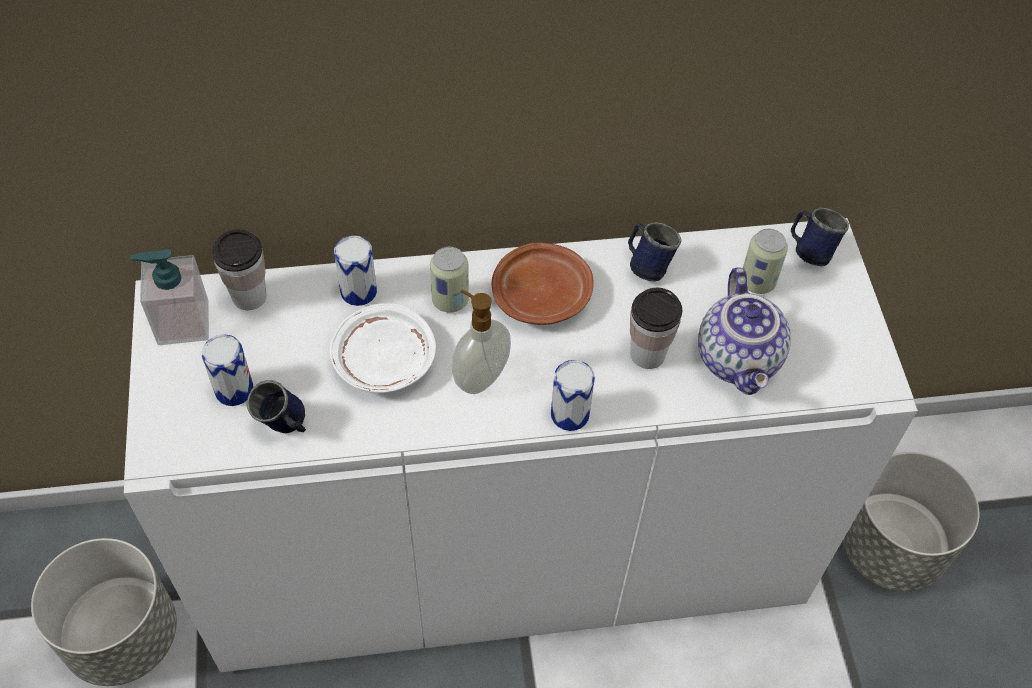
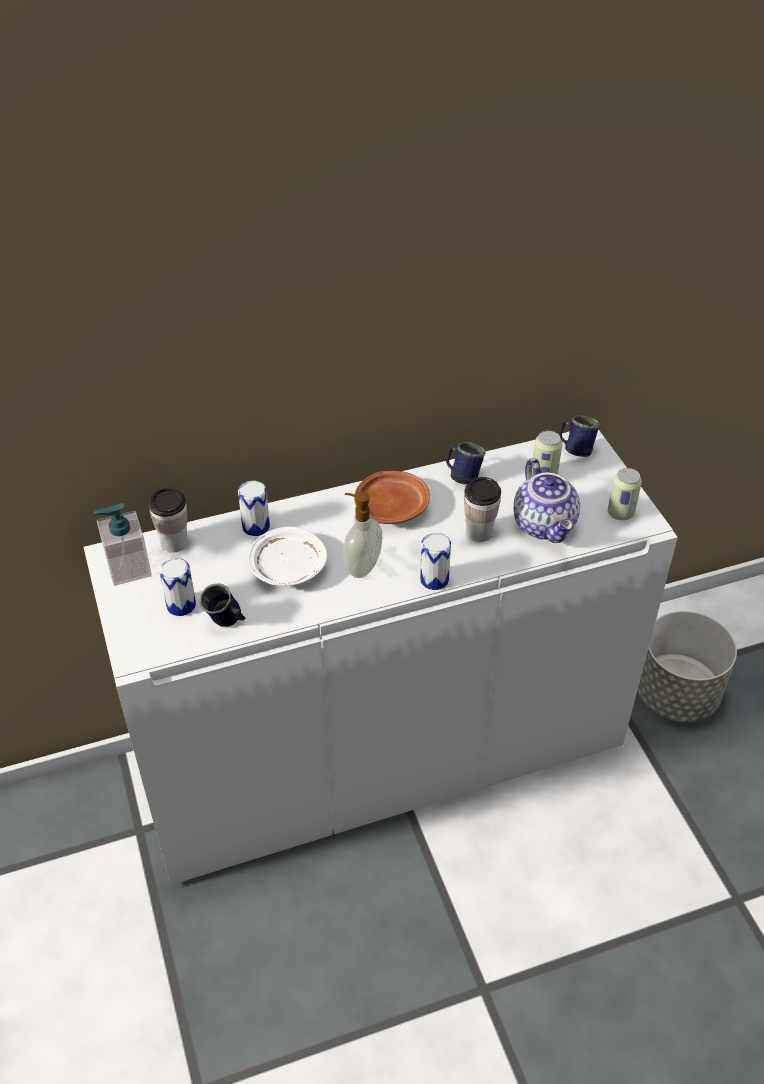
camera: 10 degrees left, 10 degrees down
grey planter [31,538,177,686] -> none
can [430,247,469,313] -> can moved to [608,468,642,520]

